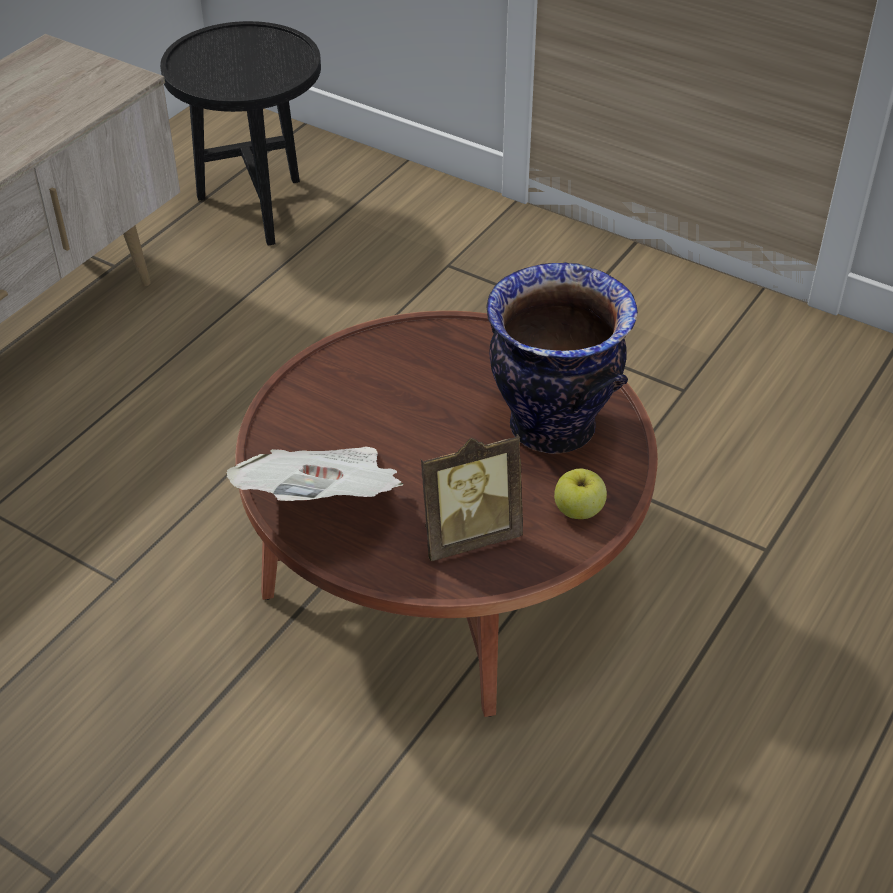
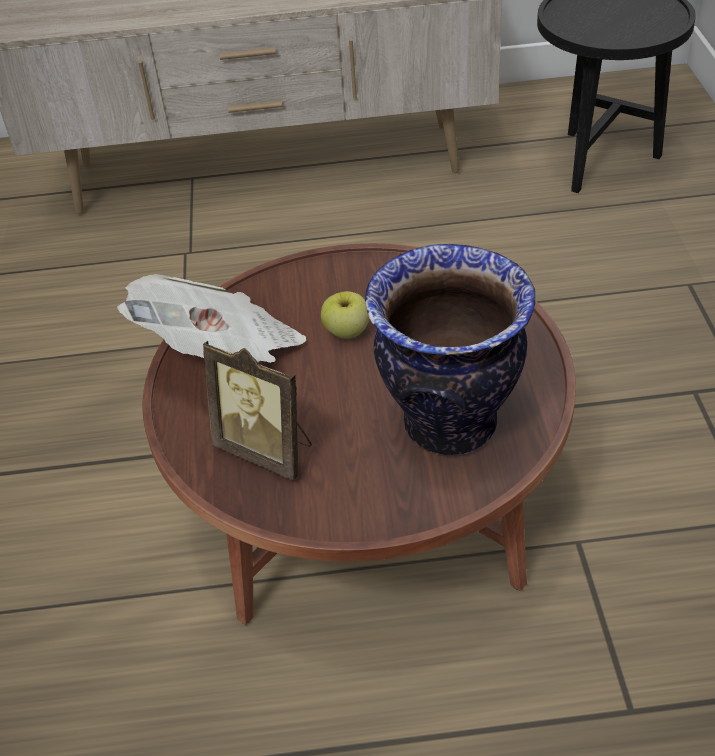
camera: 55 degrees right, 0 degrees up
apple [554,469,607,519] -> apple moved to [321,291,370,339]

